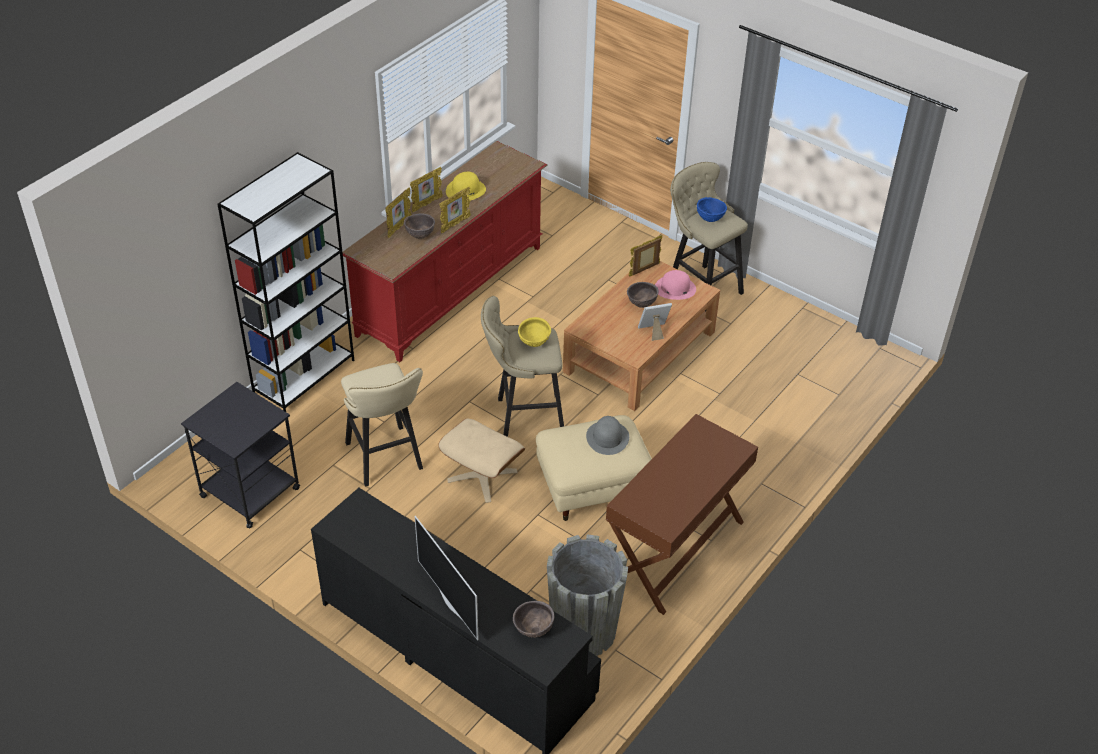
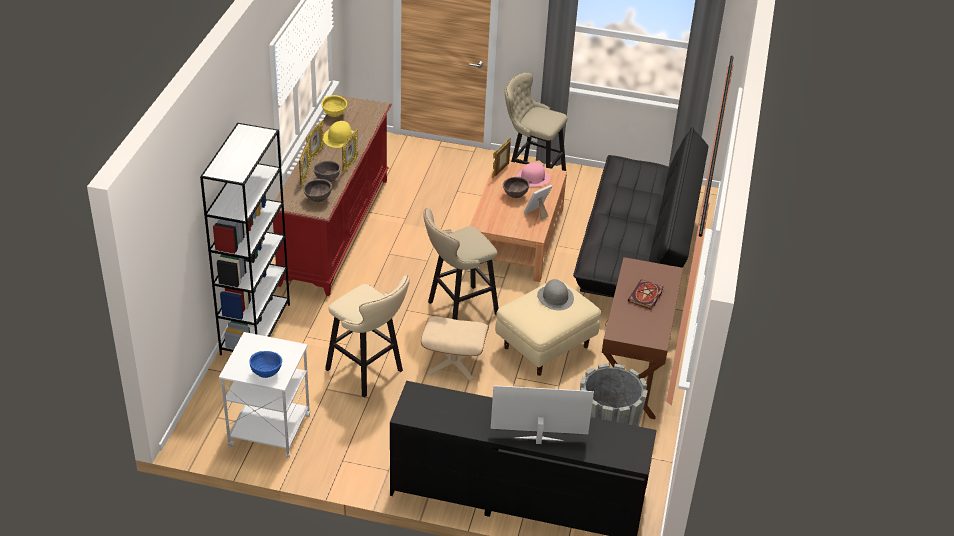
camera: 25 degrees left, 5 degrees down
black cart [181,382,300,528] -> white cart [219,332,310,458]
television [415,516,479,640] -> television turned 150 degrees clockwise [491,385,594,444]
brown bowl [513,601,555,638] -> brown bowl moved to [303,179,332,202]
yellow bowl [518,317,551,347] -> yellow bowl moved to [321,95,347,117]
blue bowl [697,197,727,222] -> blue bowl moved to [249,351,282,378]
none -> black sofa [573,127,708,300]
none -> book [628,279,663,309]

